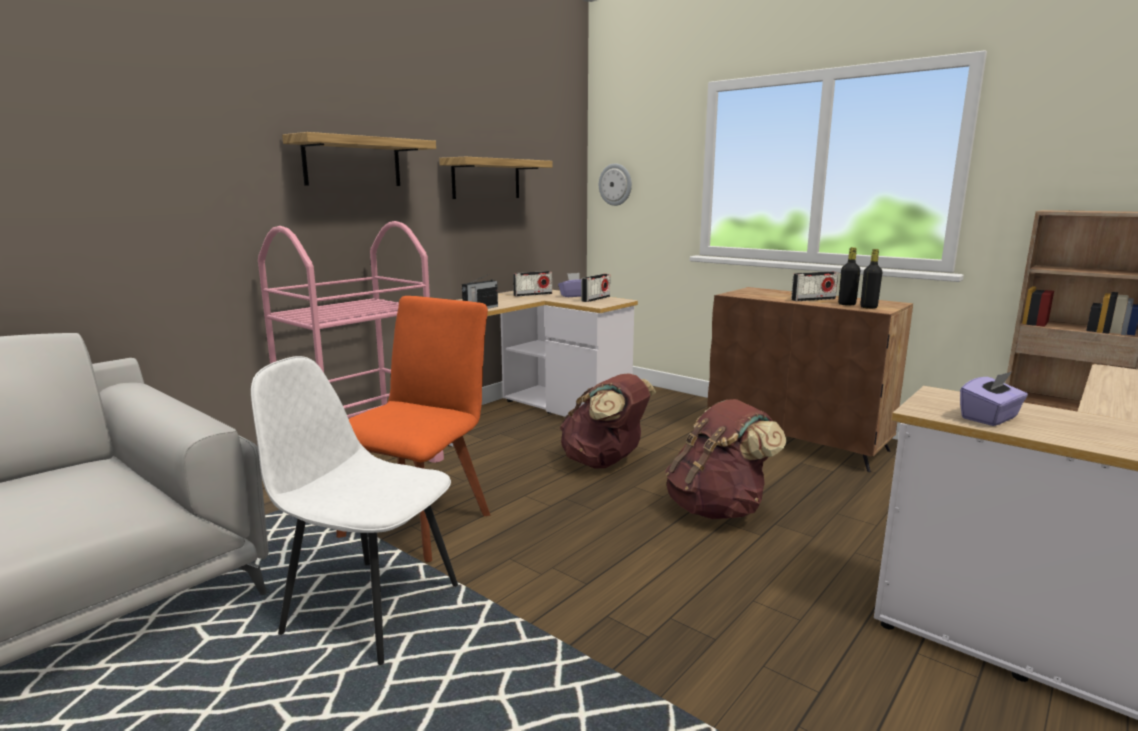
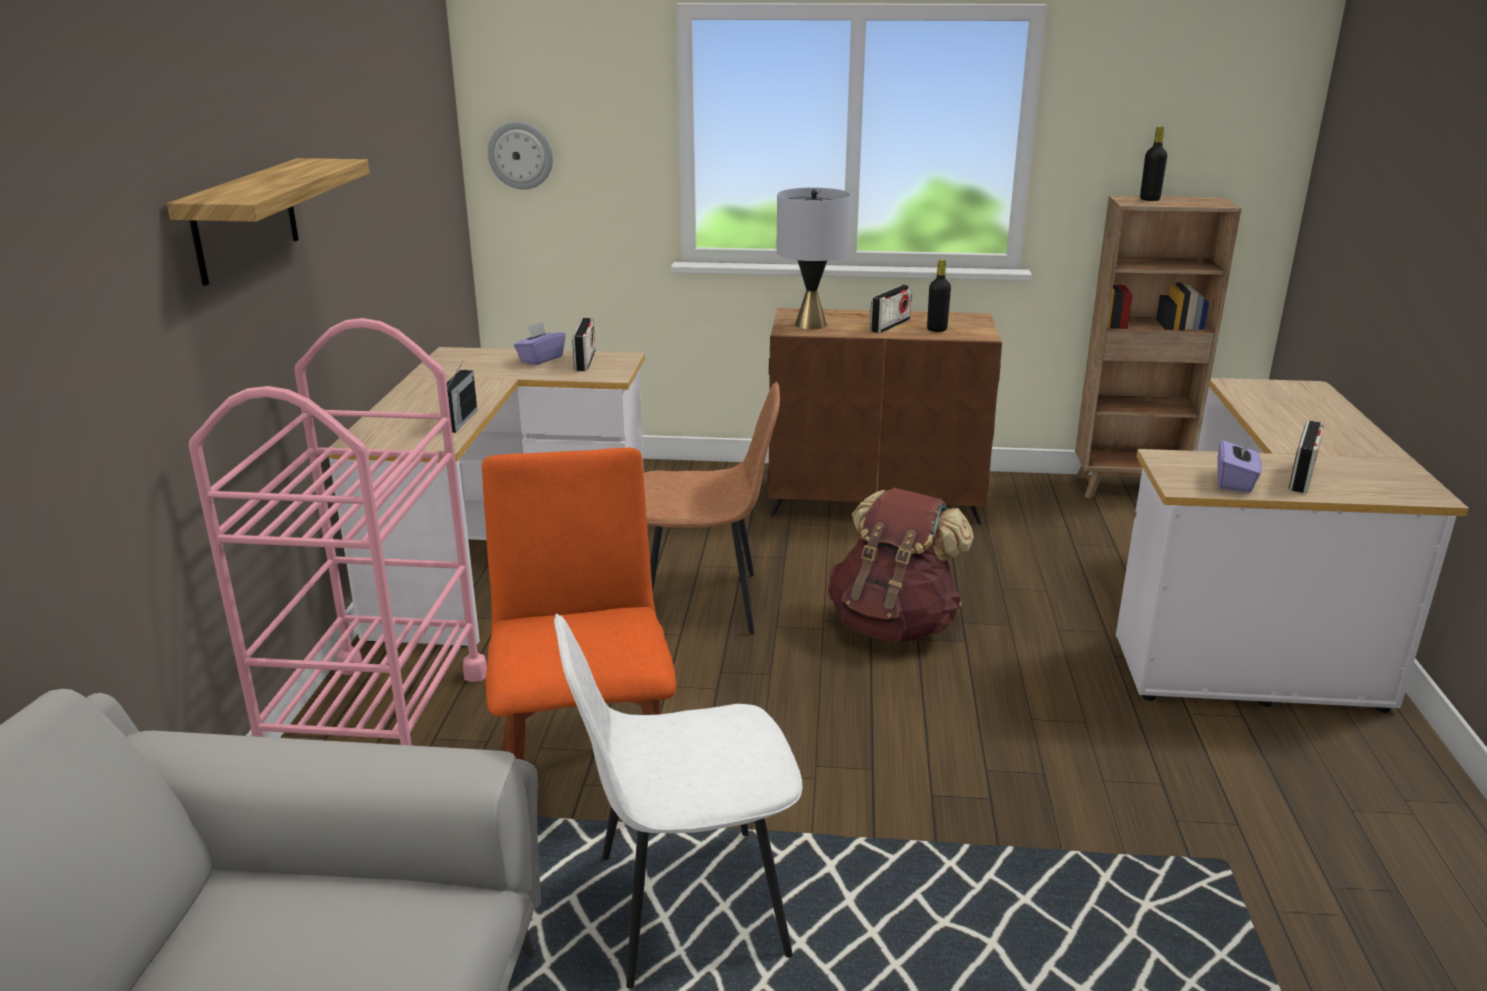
camera: 35 degrees left, 10 degrees up
shelf [439,157,552,199] -> none
radio [513,271,552,296] -> radio moved to [1289,421,1324,493]
brown backpack [560,373,656,469] -> brown chair [643,382,780,635]
black bottle [861,249,883,309] -> black bottle moved to [1140,126,1167,201]
none -> grey table lamp [776,188,851,329]

